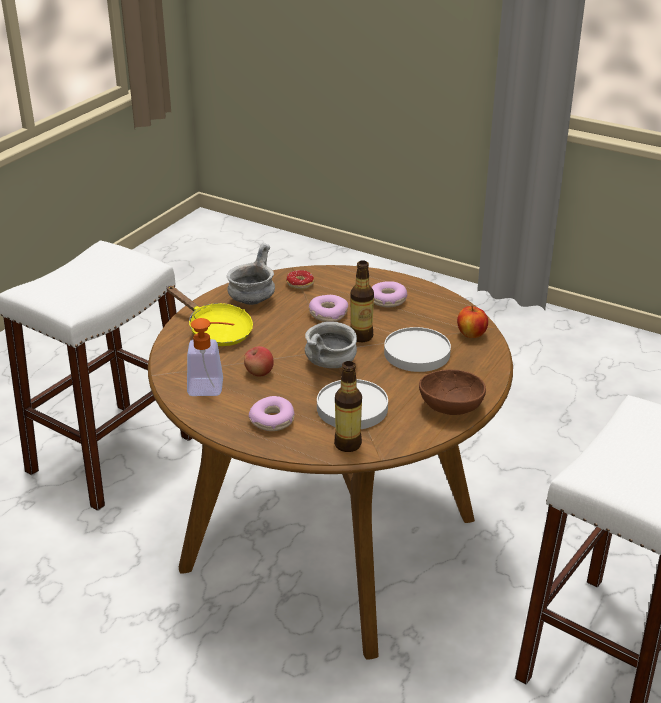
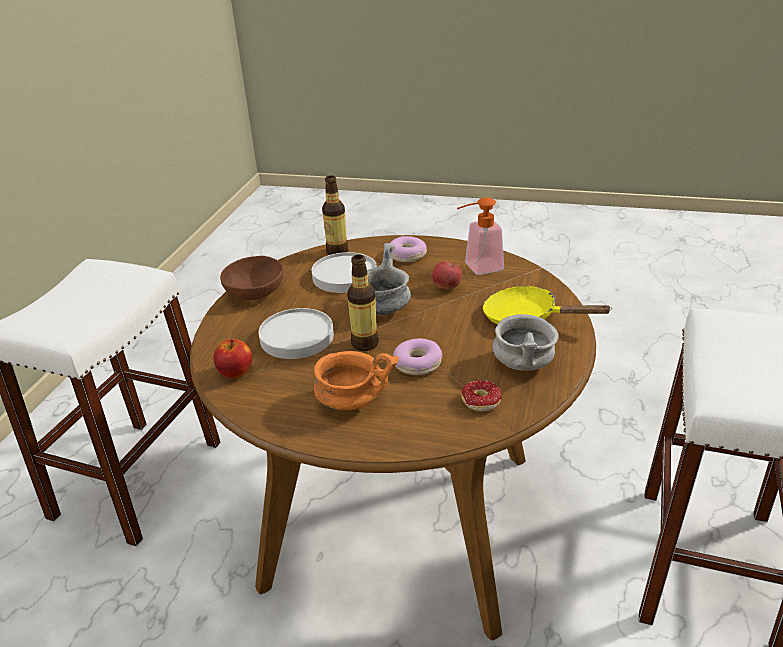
camera: 165 degrees right, 0 degrees up
donut [372,281,407,307] -> orange bowl [314,351,399,411]

